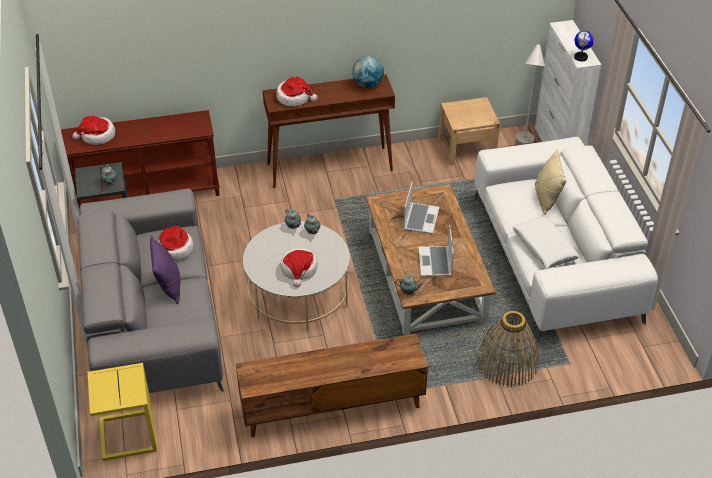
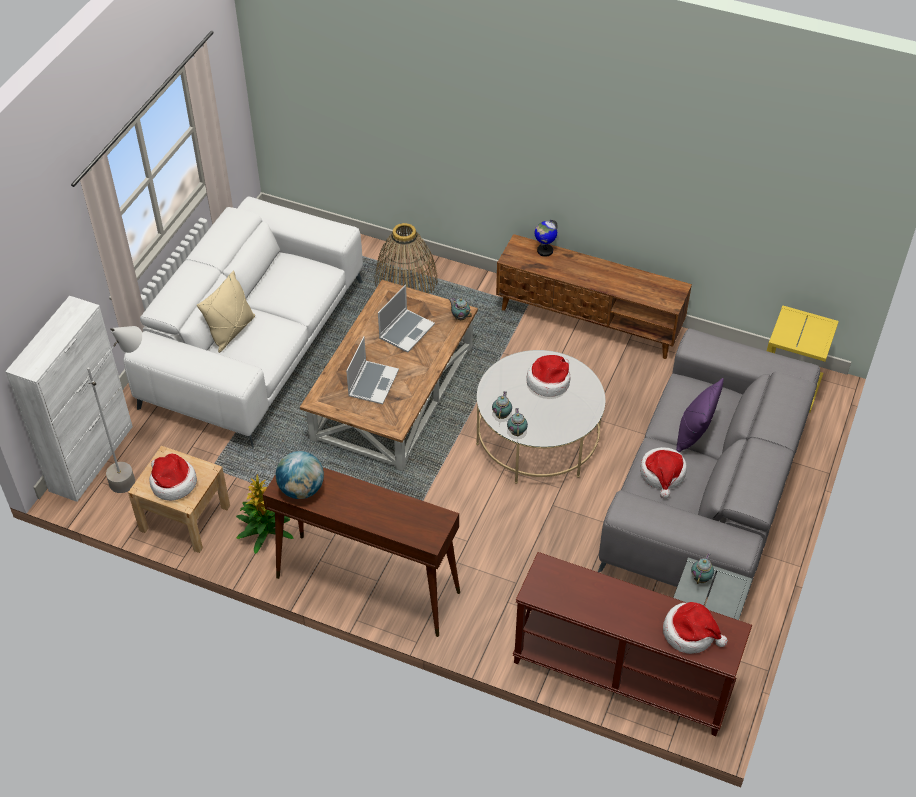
camera: 145 degrees left, 5 degrees up
hat [276,77,318,107] -> hat moved to [149,453,197,501]
laptop [404,181,439,234] -> laptop turned 150 degrees clockwise [346,336,399,404]
white pillow [512,216,580,268] -> none
globe [574,30,594,61] -> globe moved to [535,220,557,257]
none -> potted plant [236,474,294,554]

